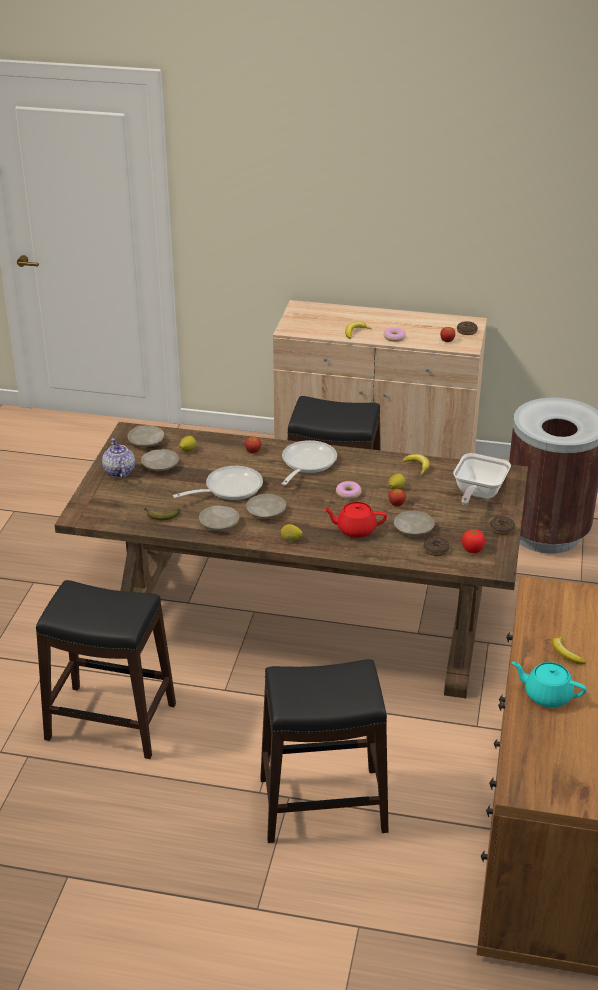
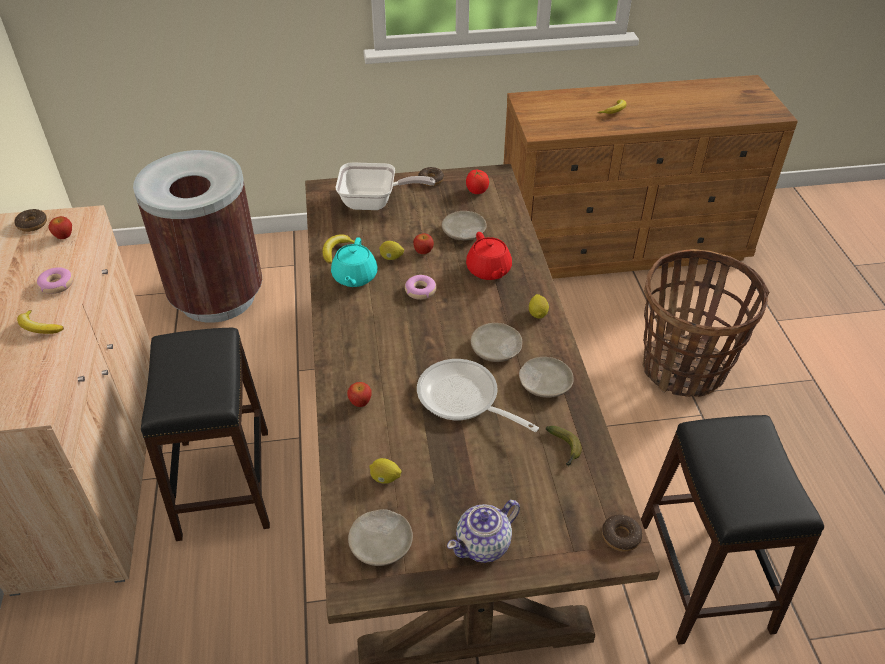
camera: 110 degrees left, 10 degrees up
beige plate [141,449,179,471] -> none
black stool [260,659,388,843] -> basket [643,249,769,397]
frying pan [282,440,337,485] -> none
donut [424,537,450,556] -> donut moved to [602,514,643,552]
turquoise teapot [512,662,587,707] -> turquoise teapot moved to [331,237,377,287]

